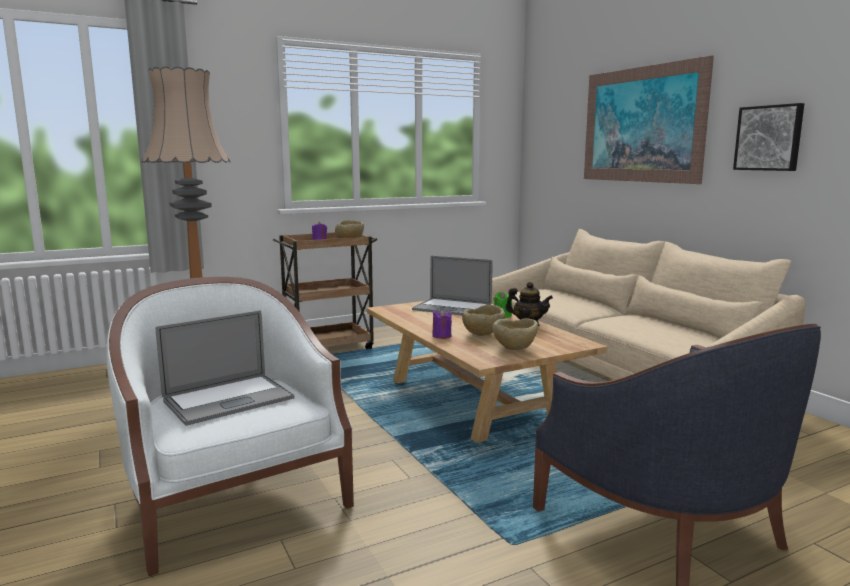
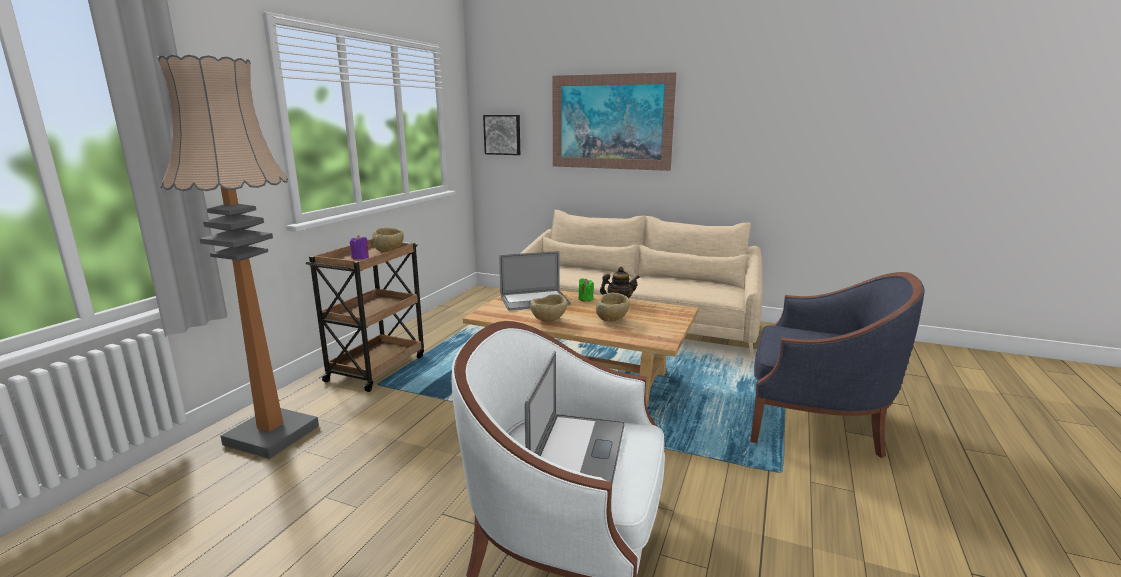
camera: 40 degrees left, 5 degrees up
purple candle [432,309,452,339] -> none
beige bowl [492,319,538,350] -> beige bowl moved to [530,294,567,322]
picture [733,103,804,171] -> picture moved to [483,115,520,155]

